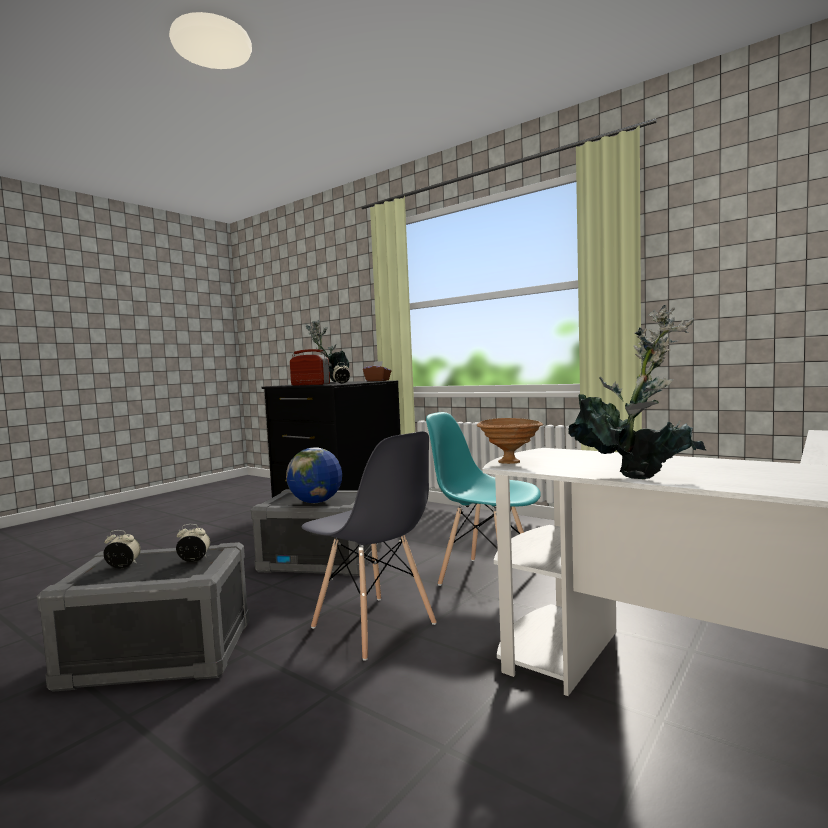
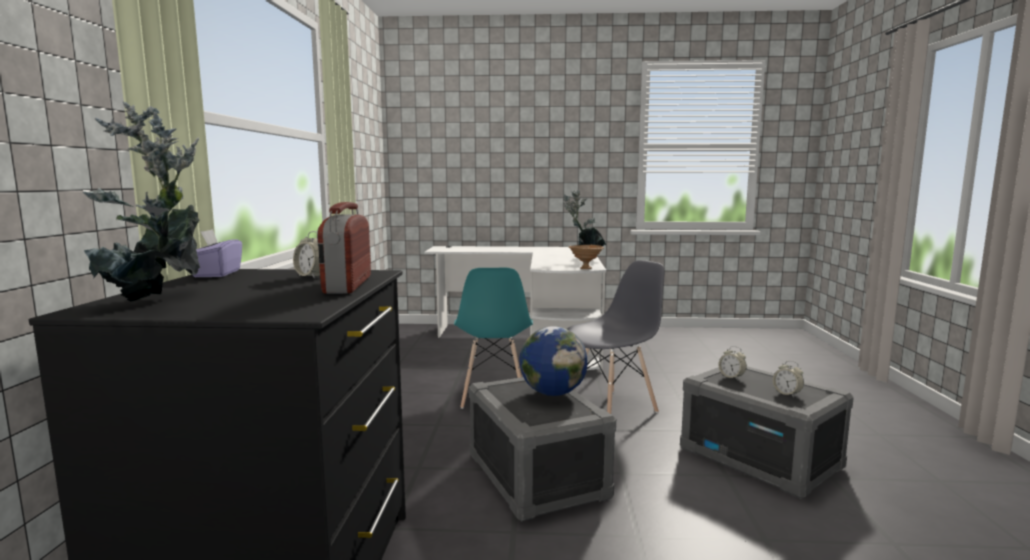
camera: 125 degrees left, 5 degrees up
grey chair [302,431,437,661] -> grey chair turned 45 degrees clockwise [567,260,665,414]
brown tissue box [363,361,391,381] -> purple tissue box [193,229,242,277]

